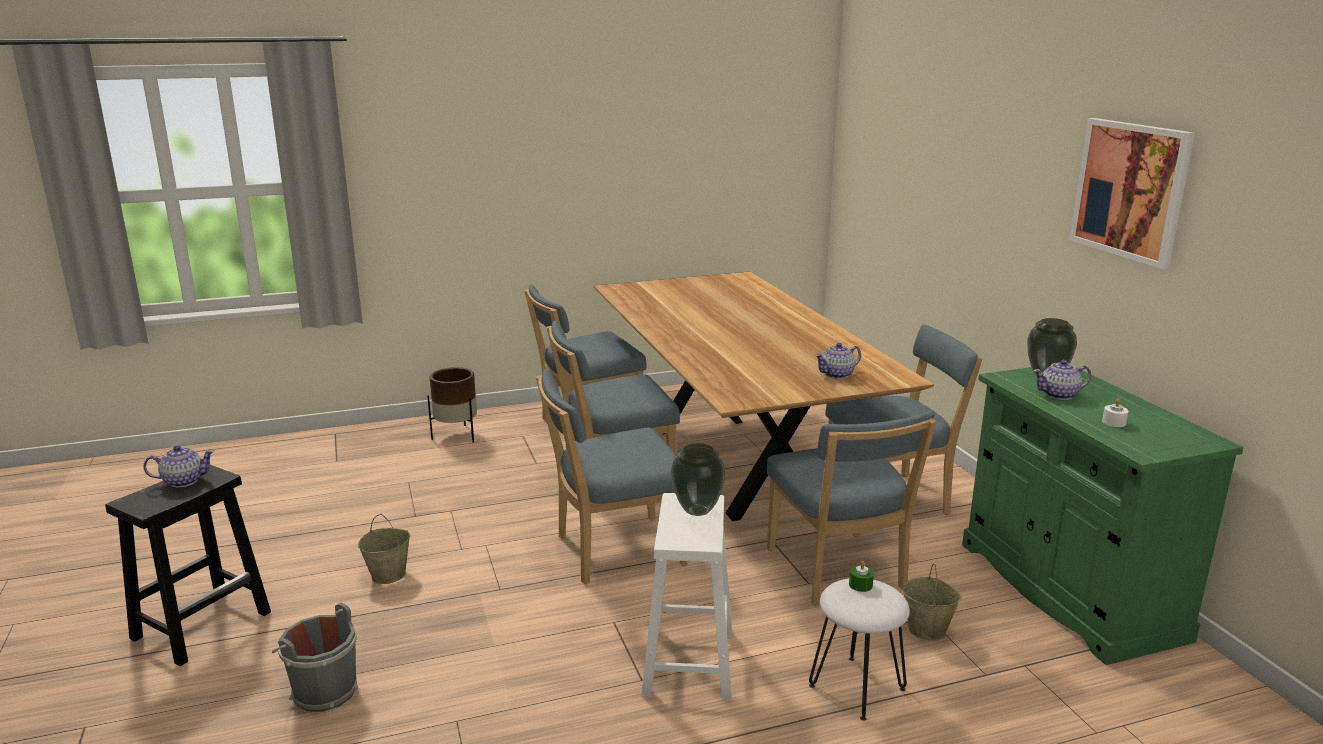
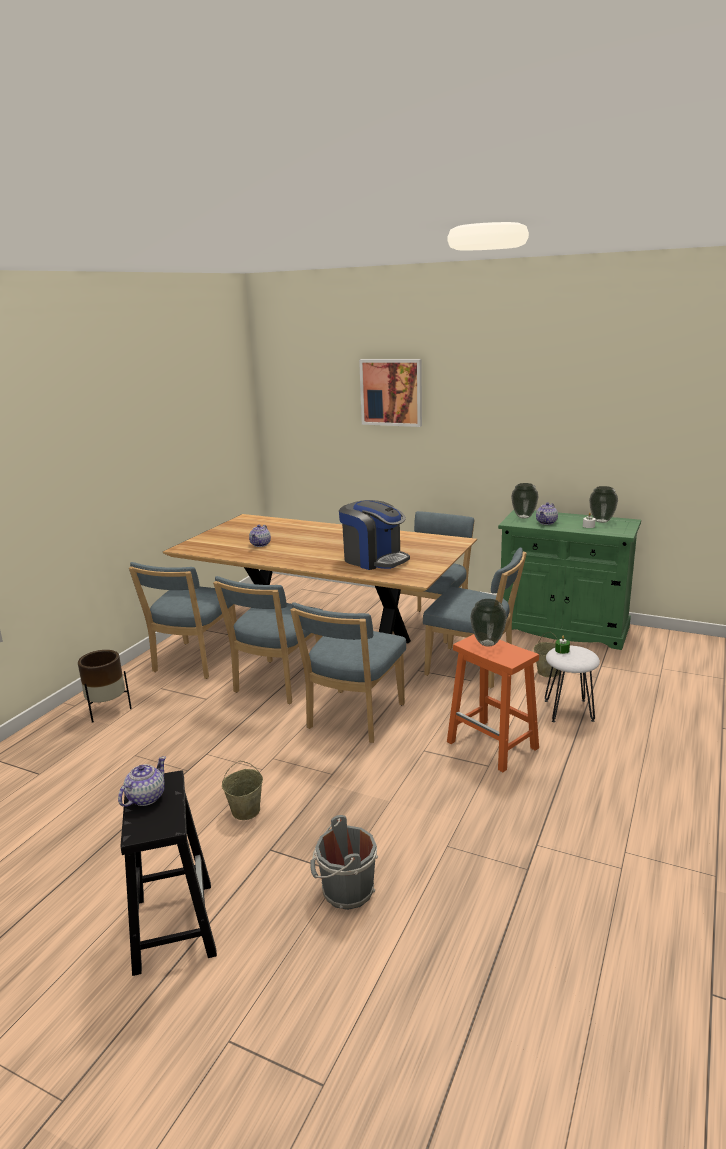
camera: 45 degrees left, 0 degrees up
white stool [641,493,733,701] -> orange stool [447,634,539,772]
teapot [815,343,861,379] -> teapot moved to [249,525,271,547]
picture [1069,118,1195,269] -> picture moved to [359,359,422,427]
none -> coffee machine [339,500,410,570]
none -> vase [589,486,618,523]

